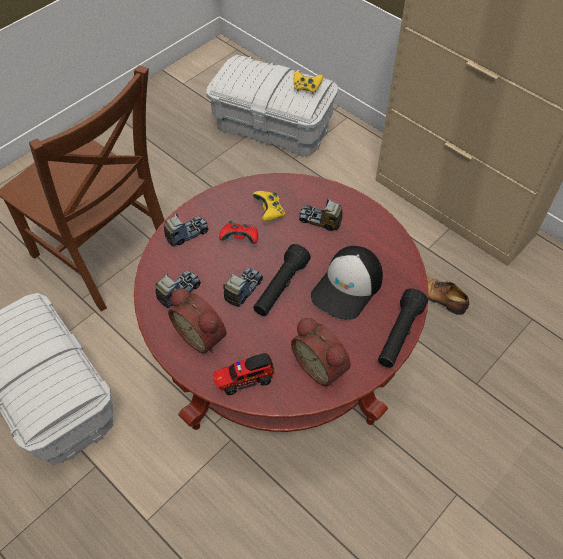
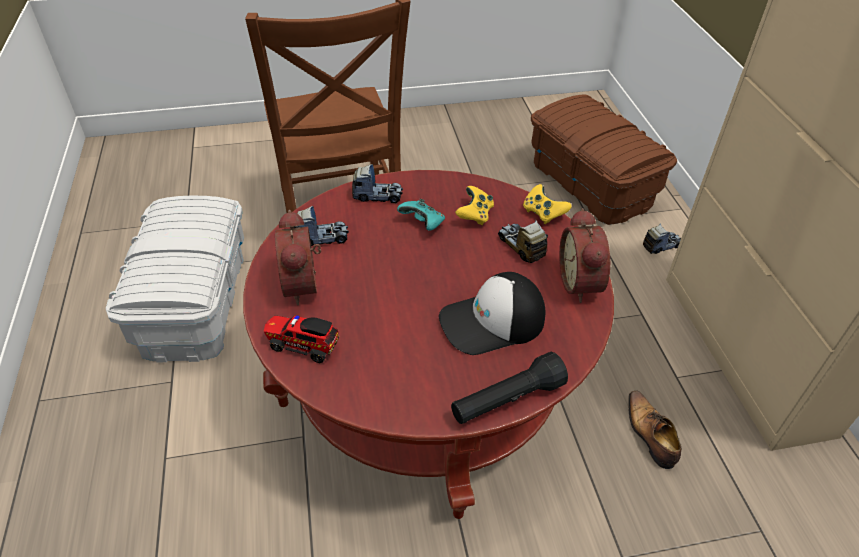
camera: 35 degrees right, 10 degrees down
white storage box [206,55,338,156] -> brown storage box [531,94,678,225]
red game controller [219,221,258,244] -> turquoise game controller [397,199,445,231]
toy truck [223,268,263,307] -> toy truck moved to [643,223,681,254]
black flashlight [253,244,311,316] -> none
alarm clock [291,317,351,386] -> alarm clock moved to [559,208,610,303]
yellow game controller [293,71,323,94] -> yellow game controller moved to [523,184,572,224]

